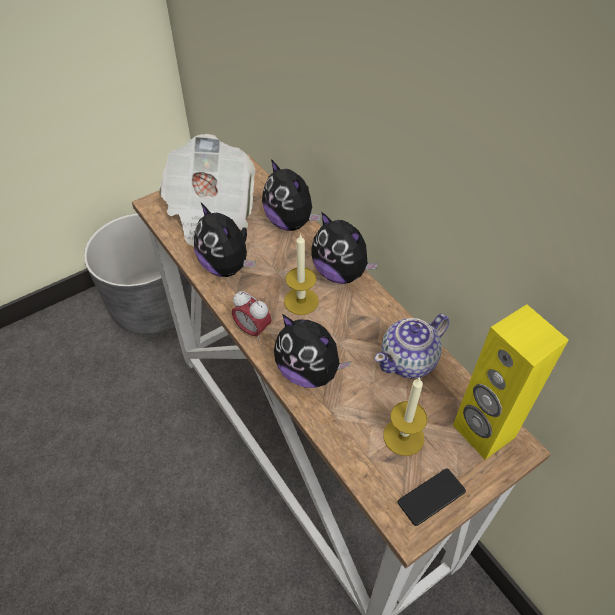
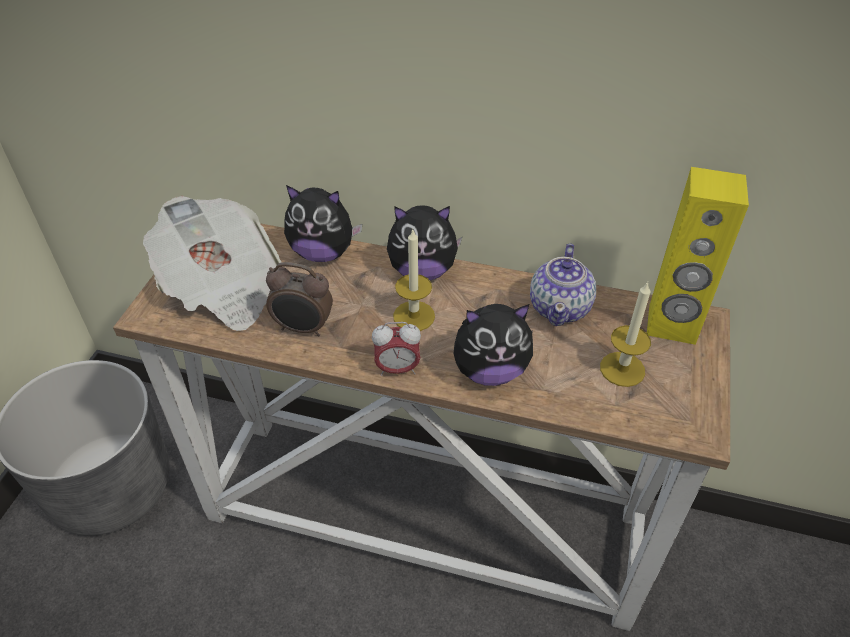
camera: 40 degrees left, 5 degrees down
plush toy [194,203,255,277] -> alarm clock [266,262,333,336]
phone [398,468,466,526] -> none

